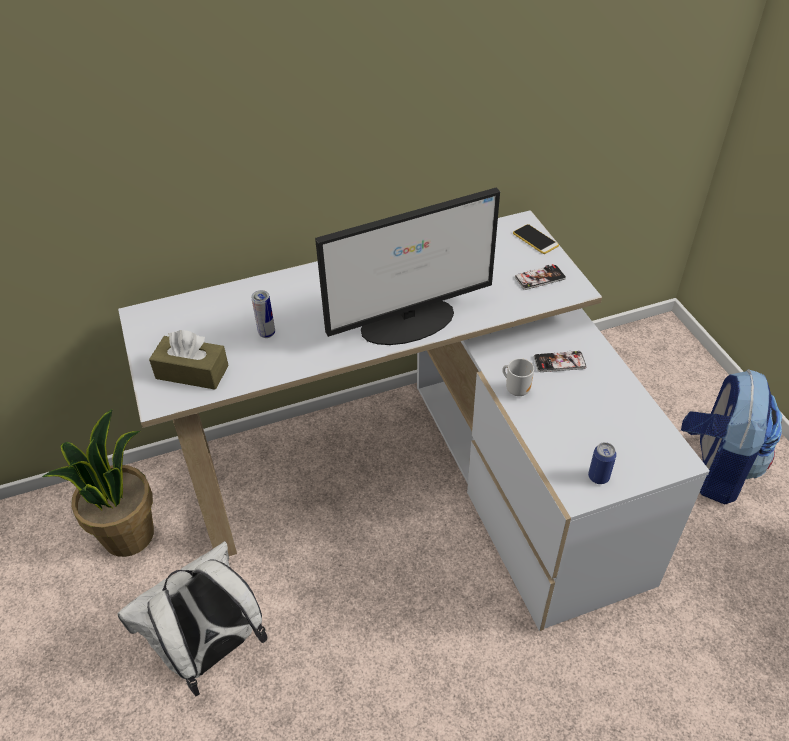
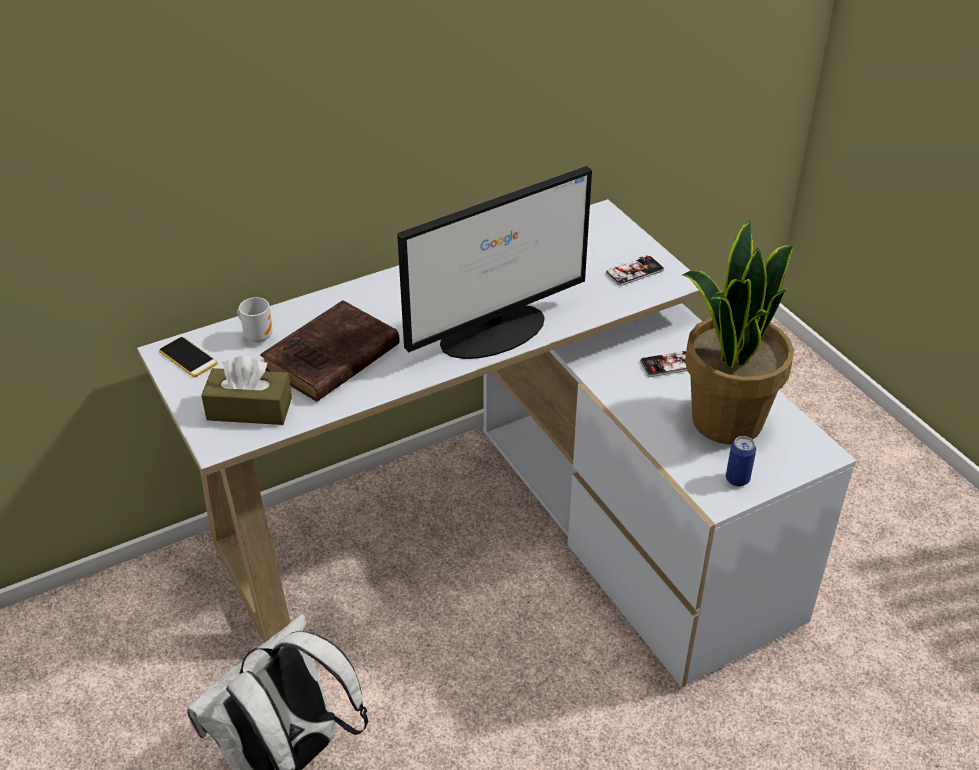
camera: 10 degrees left, 5 degrees down
potted plant [42,409,154,557] -> potted plant moved to [683,220,794,445]
can [251,290,275,338] -> brown book [260,300,400,402]
mug [502,358,534,396] -> mug moved to [237,297,273,343]
phone [513,224,559,254] -> phone moved to [159,337,218,377]
backpack [681,369,782,504] -> none

